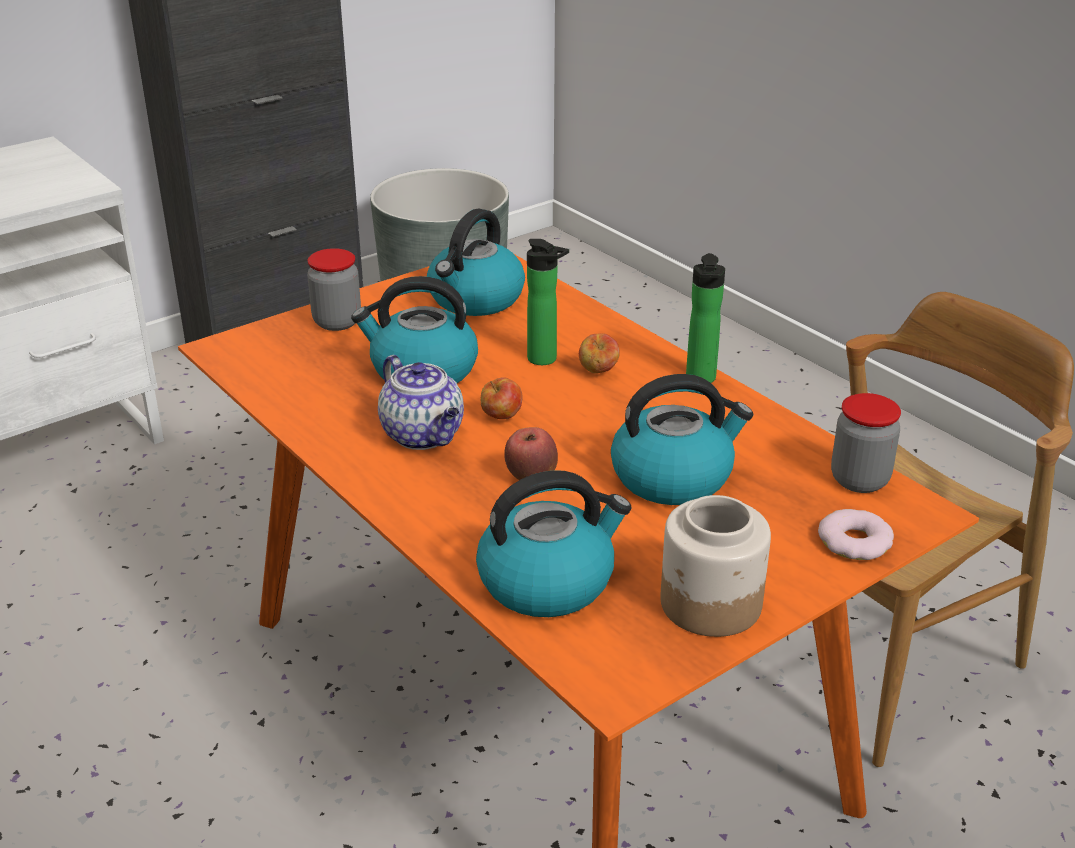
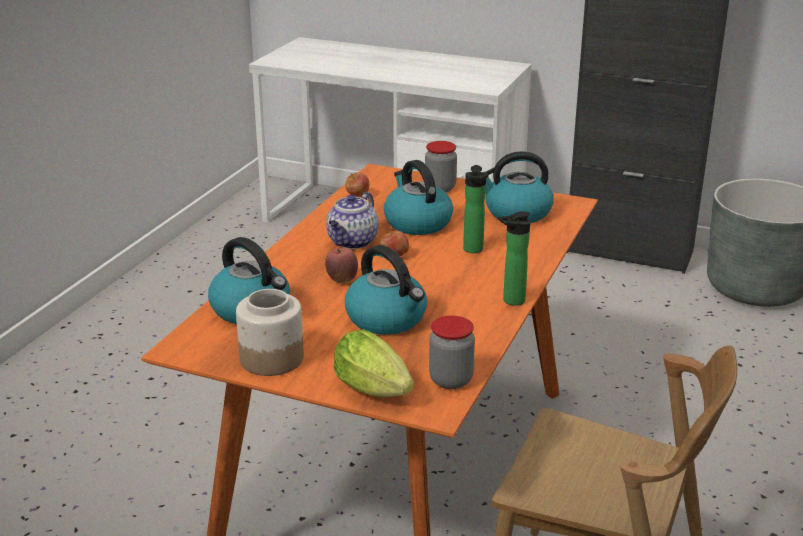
camera: 60 degrees right, 5 degrees down
apple [579,333,620,374] -> apple moved to [345,172,369,196]
donut [818,509,894,560] -> lettuce [334,329,414,397]

